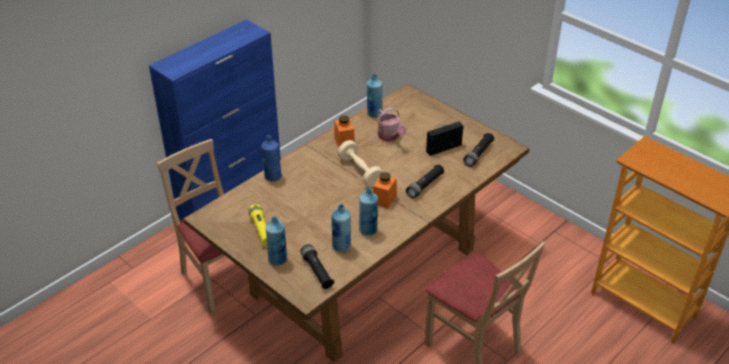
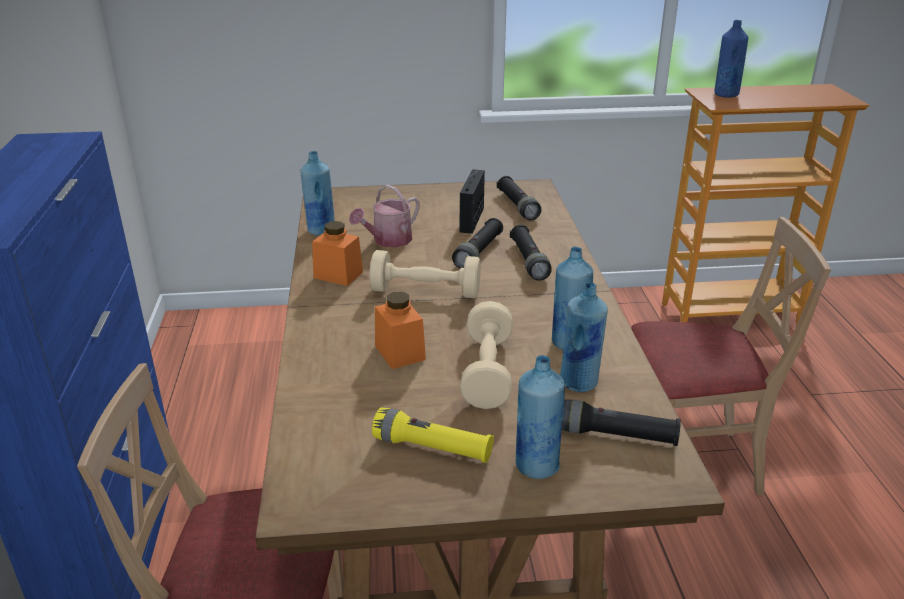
camera: 50 degrees left, 10 degrees down
blue bottle [261,135,282,181] -> blue bottle moved to [714,20,748,98]
orange jar [373,172,397,209] -> orange jar moved to [375,292,426,369]
watering can [378,108,406,142] -> watering can turned 120 degrees clockwise [349,184,420,247]
none -> black flashlight [452,218,503,268]
none -> beige dumbbell [460,301,513,409]

